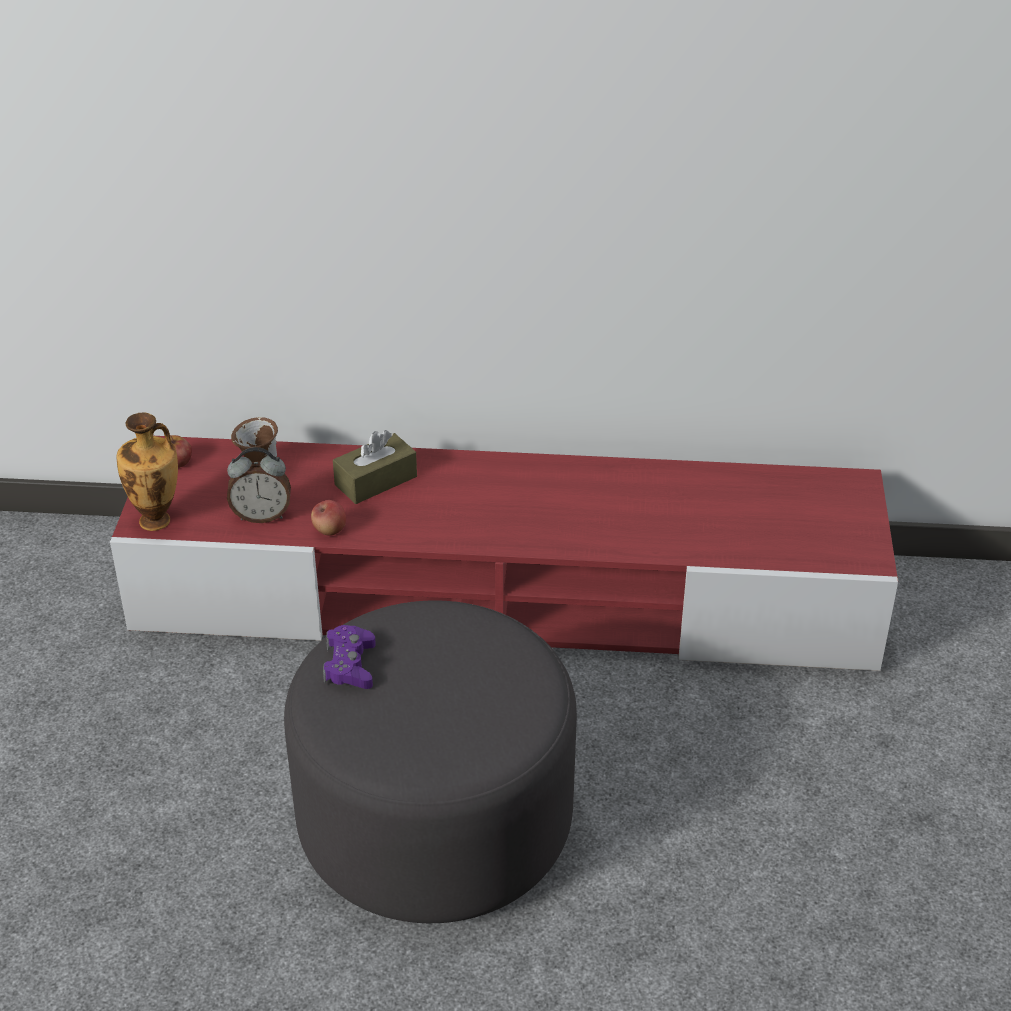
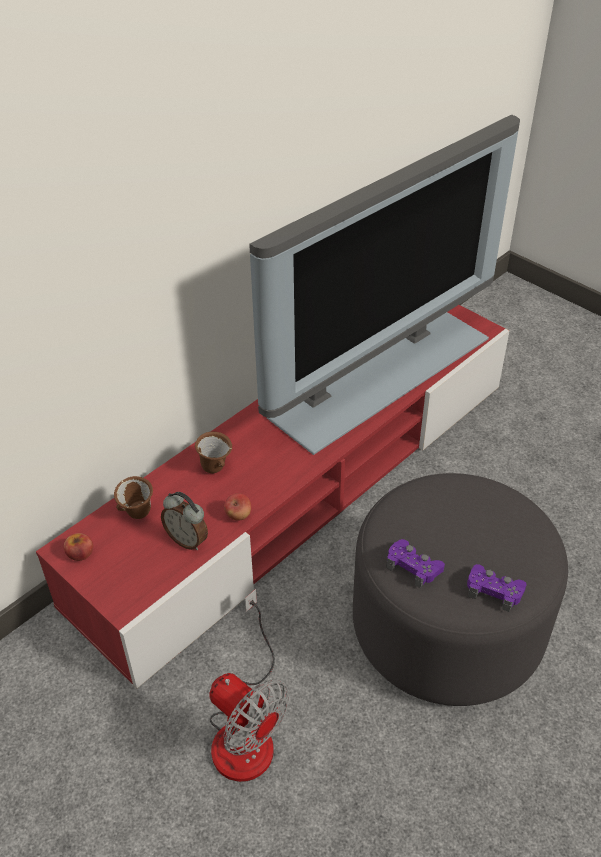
camera: 50 degrees left, 5 degrees up
vase [116,412,178,531] -> none
alarm clock [227,447,291,523] -> alarm clock turned 90 degrees clockwise [161,492,208,550]
brown tissue box [333,430,417,504] -> brown mug [195,432,232,473]
none -> fan [209,589,289,782]
none -> television [249,114,520,455]
none -> purple game controller [467,564,526,612]

